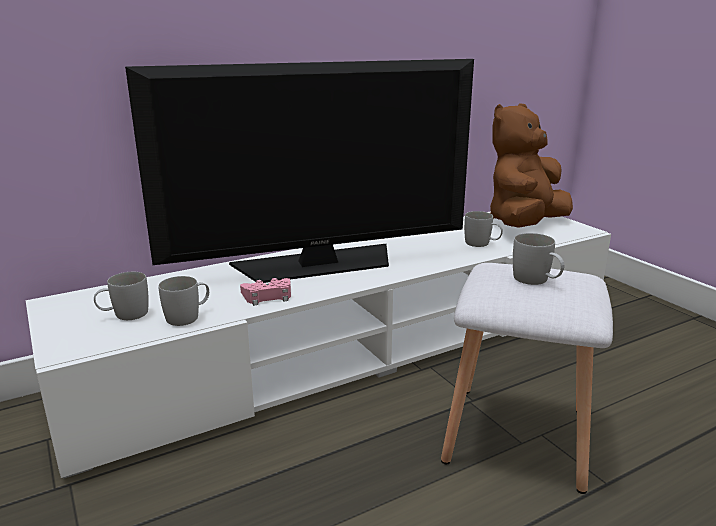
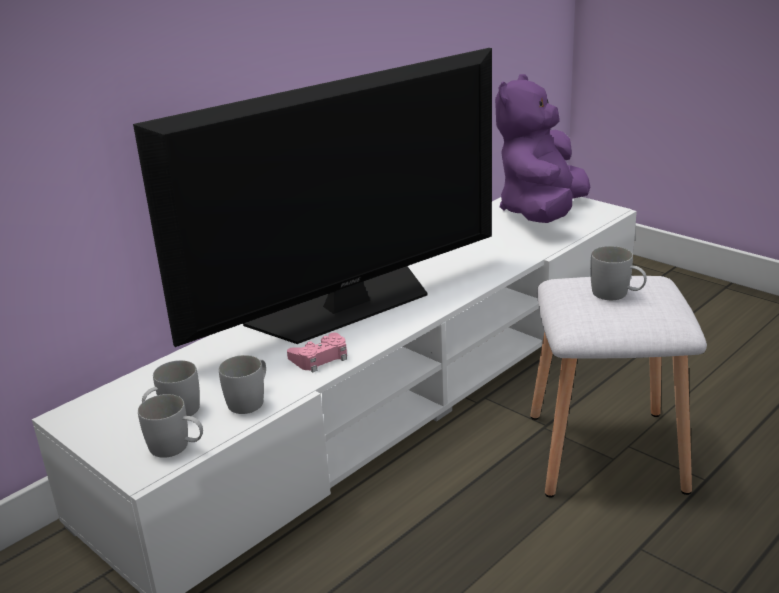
camera: 15 degrees left, 5 degrees up
white mug [464,211,503,247] -> white mug moved to [138,394,203,458]
brown plush toy [490,103,573,228] -> purple plush toy [495,74,590,223]

